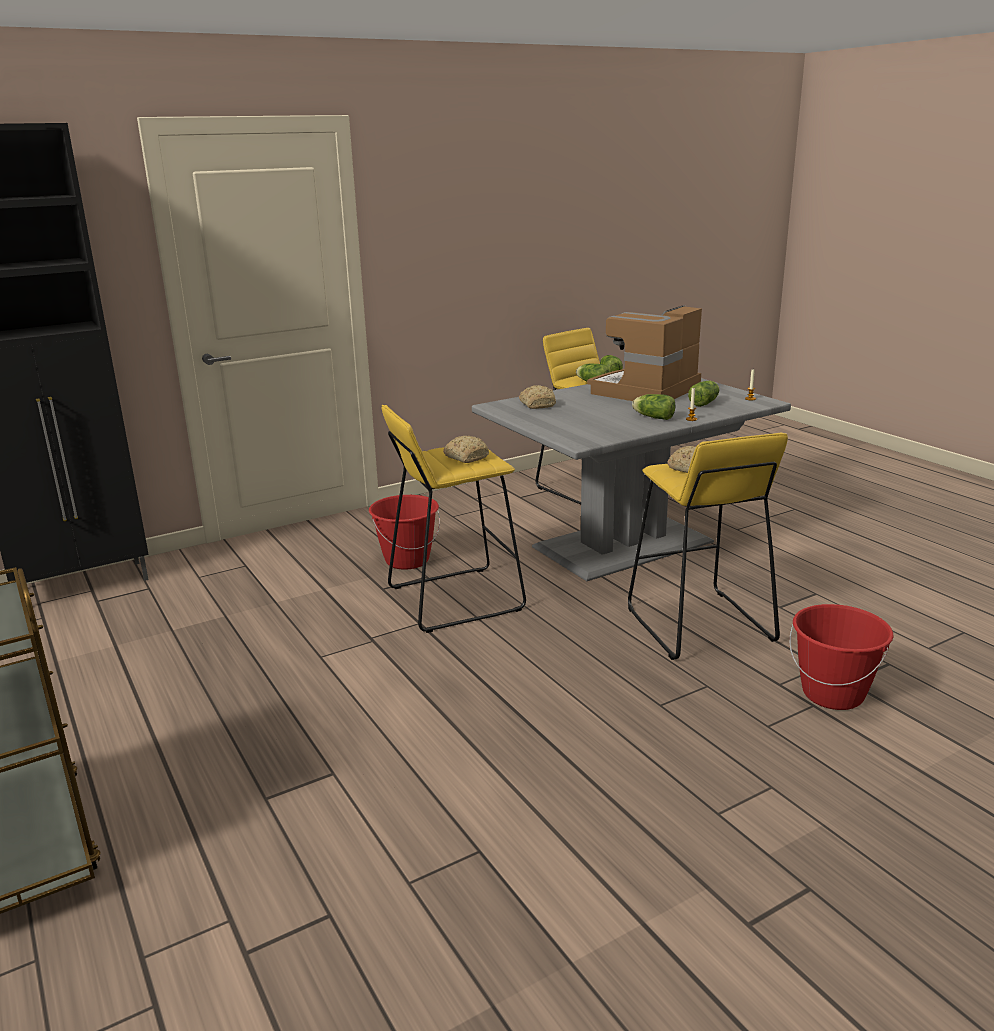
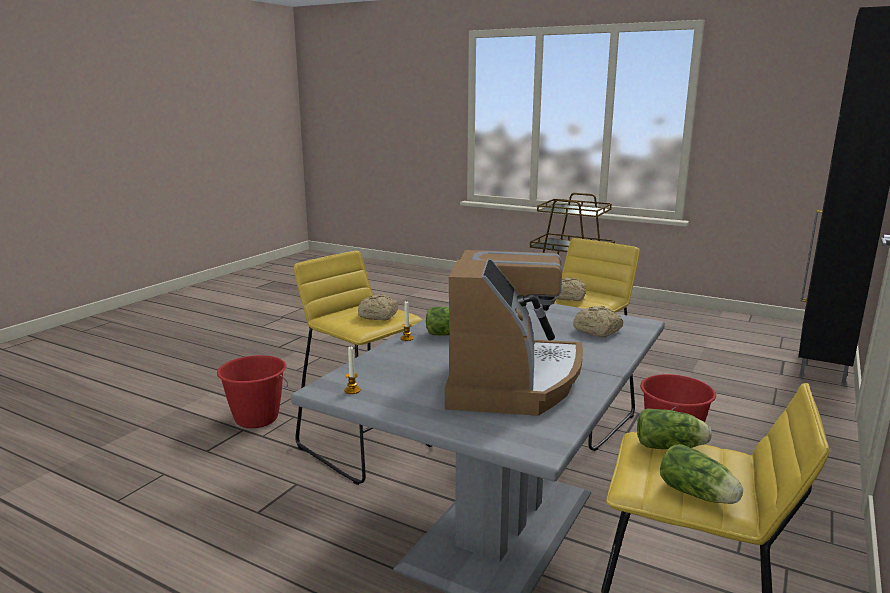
camera: 150 degrees right, 5 degrees down
lettuce [688,381,719,407] -> none

